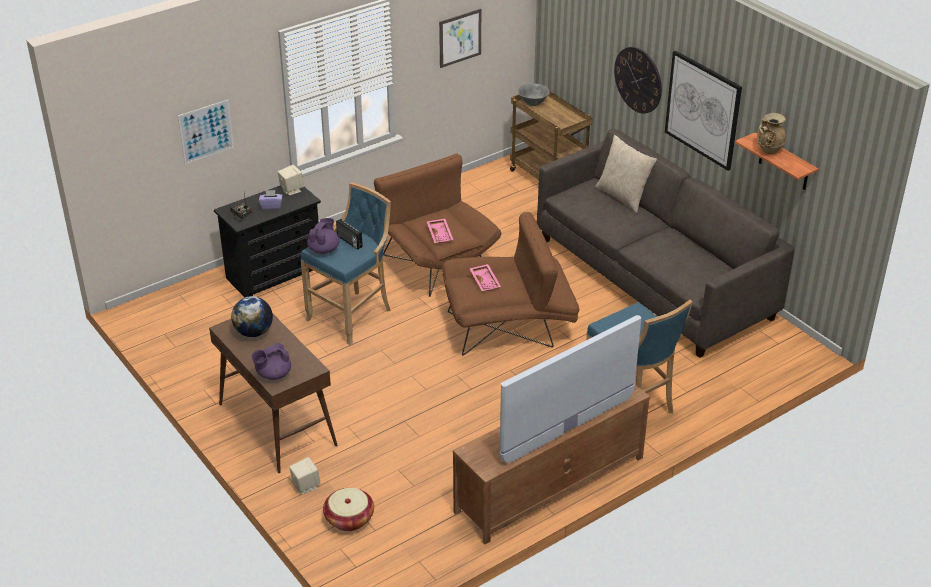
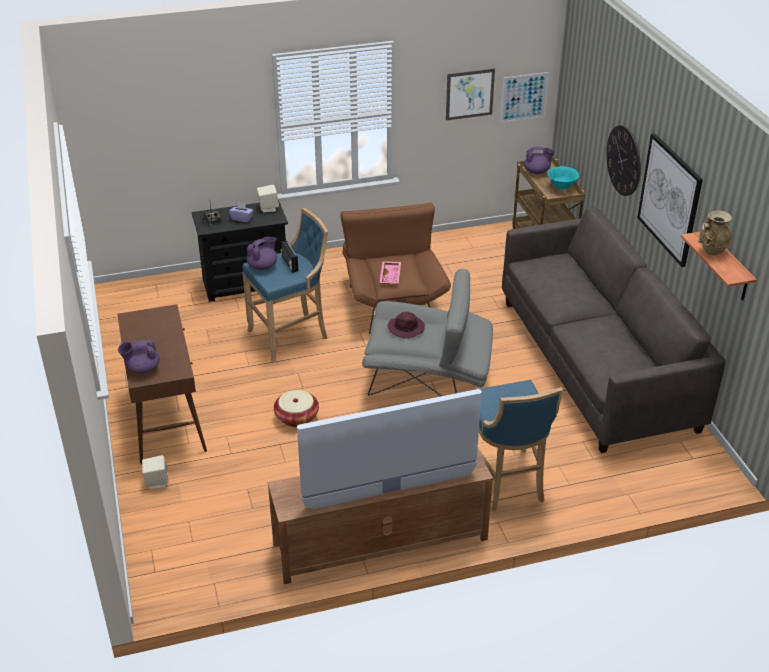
camera: 20 degrees right, 0 degrees up
picture [178,100,234,164] -> picture moved to [500,72,549,123]
globe [231,296,273,337] -> none
basket [323,488,374,531] -> basket moved to [274,390,319,427]
brown armchair [442,212,579,356] -> grey armchair [362,269,493,396]
pink tray [470,264,501,291] -> purple hat [387,312,425,339]
grey bowl [518,84,550,106] -> purple teapot [524,147,555,174]
beige pillow [595,135,657,213] -> none
none -> turquoise bowl [547,166,579,190]

